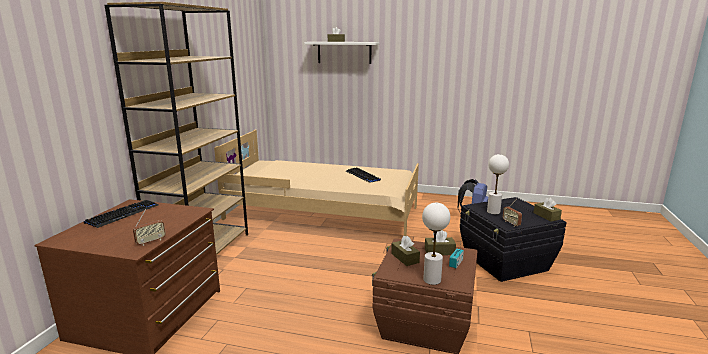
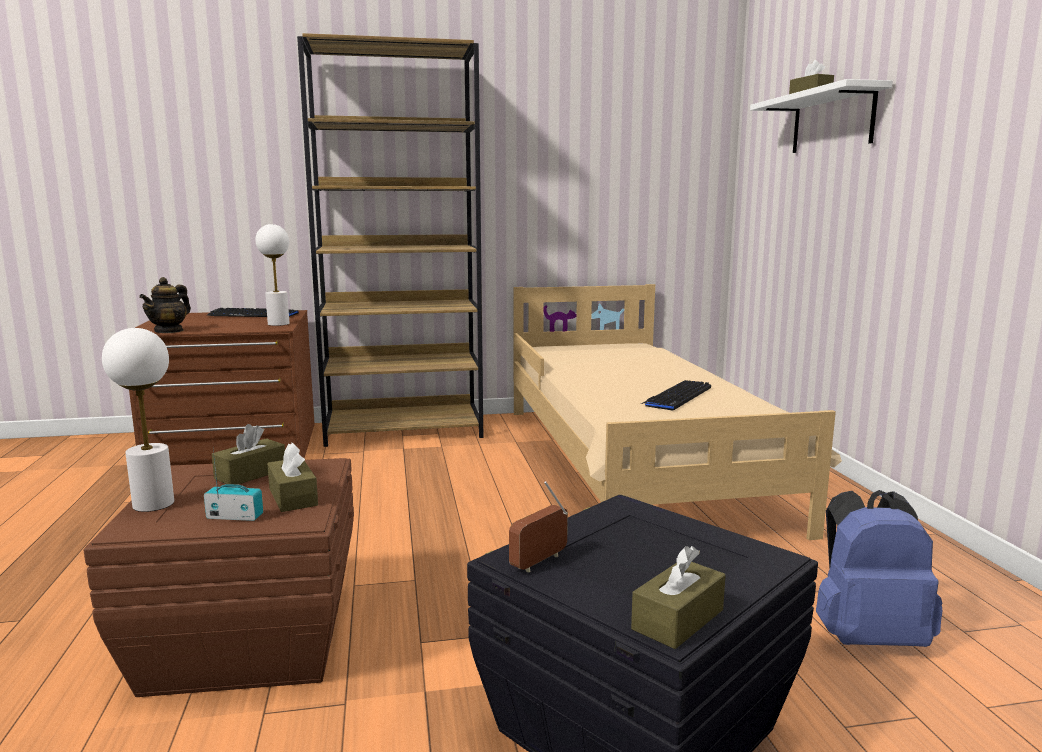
camera: 65 degrees right, 5 degrees down
radio [133,209,166,246] -> teapot [139,277,191,333]
white table lamp [487,154,509,215] -> white table lamp moved to [255,224,290,326]

